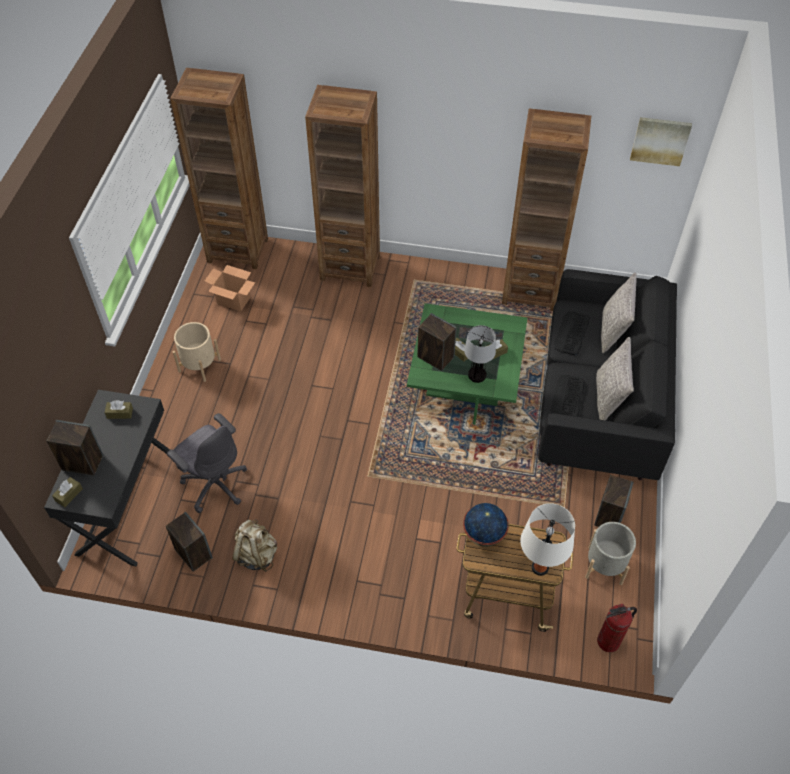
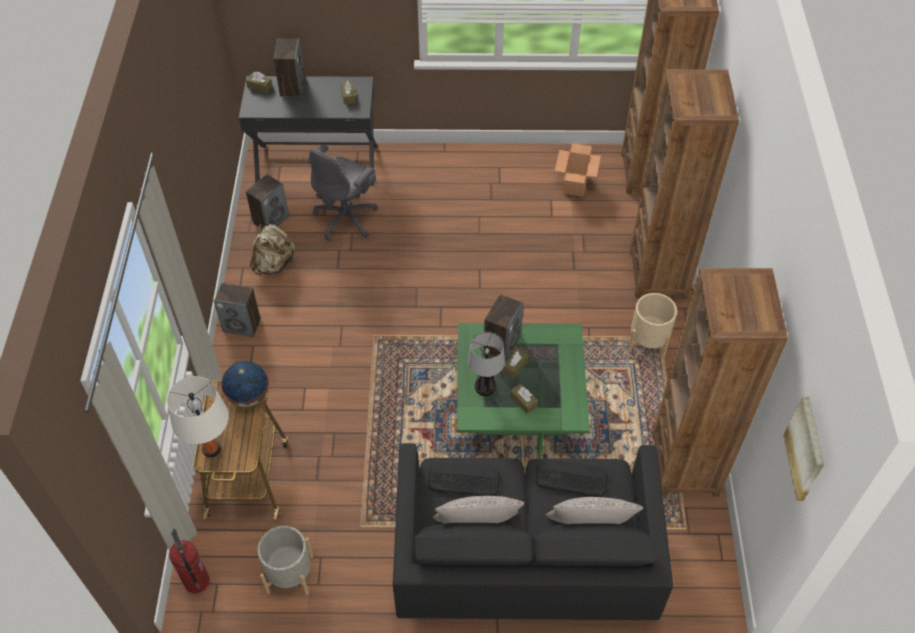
camera: 80 degrees right, 0 degrees up
beige planter [173,322,221,382] -> beige planter moved to [628,293,677,359]
speaker [594,475,634,527] -> speaker moved to [214,283,261,337]

